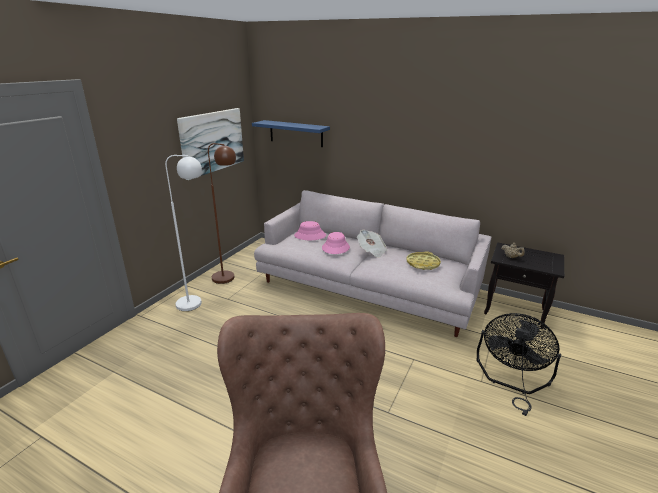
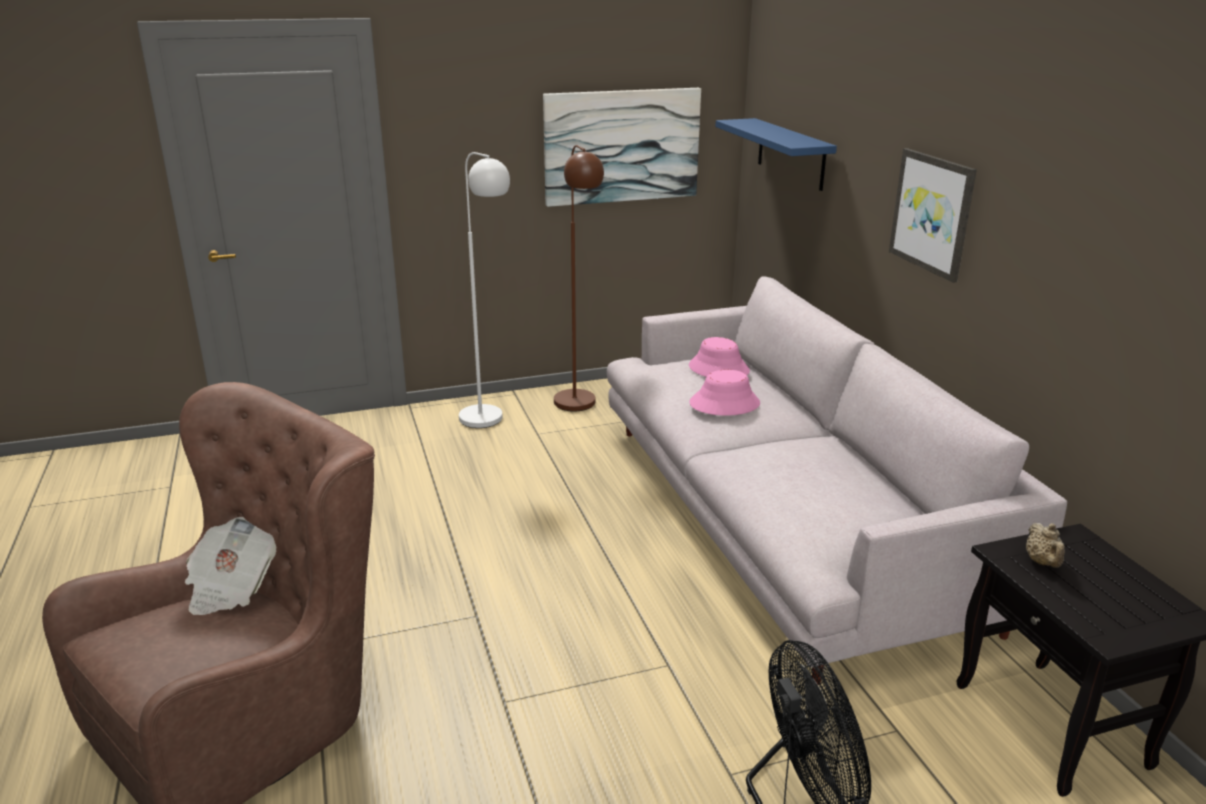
camera: 45 degrees right, 0 degrees up
newspaper [357,230,387,258] -> newspaper moved to [185,517,276,615]
yellow tray [407,251,441,270] -> none
none -> picture [889,148,977,283]

